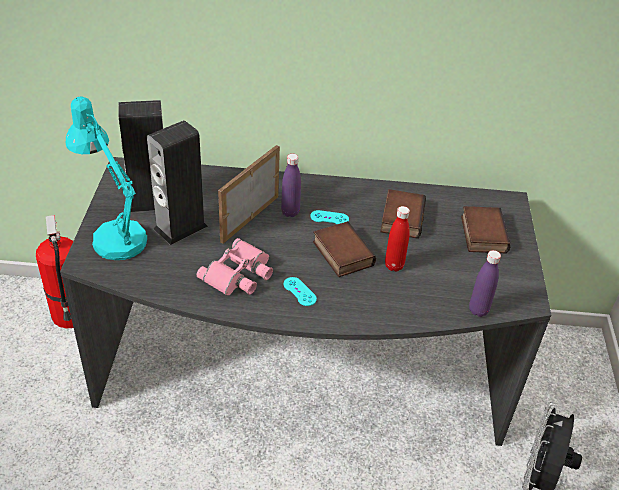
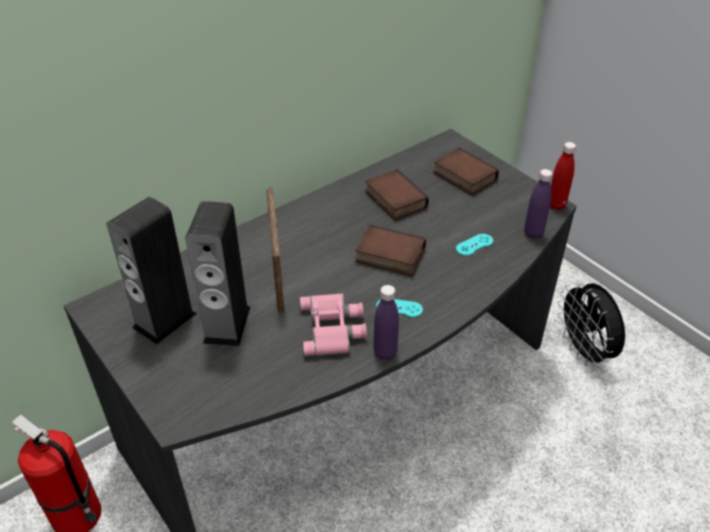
camera: 40 degrees left, 0 degrees up
turquoise table lamp [66,96,147,260] -> none
purple bottle [281,154,301,217] -> purple bottle moved to [374,285,399,360]
turquoise game controller [310,210,349,224] -> turquoise game controller moved to [456,234,493,256]
red bottle [385,206,410,272] -> red bottle moved to [550,142,576,210]

